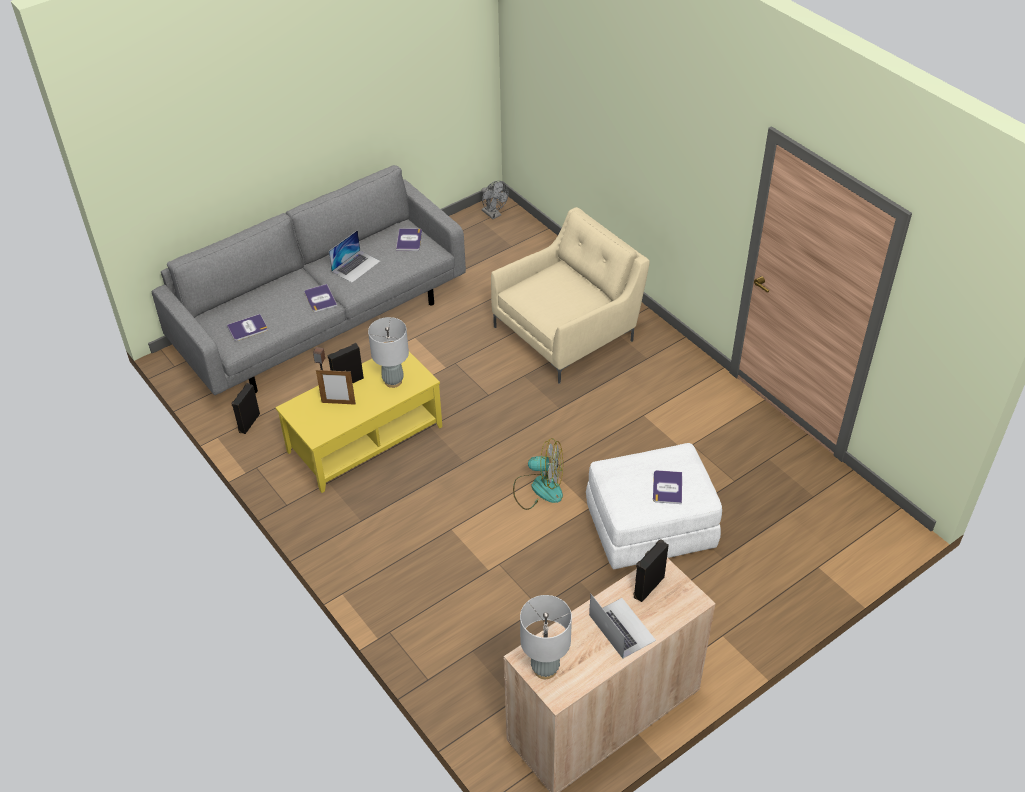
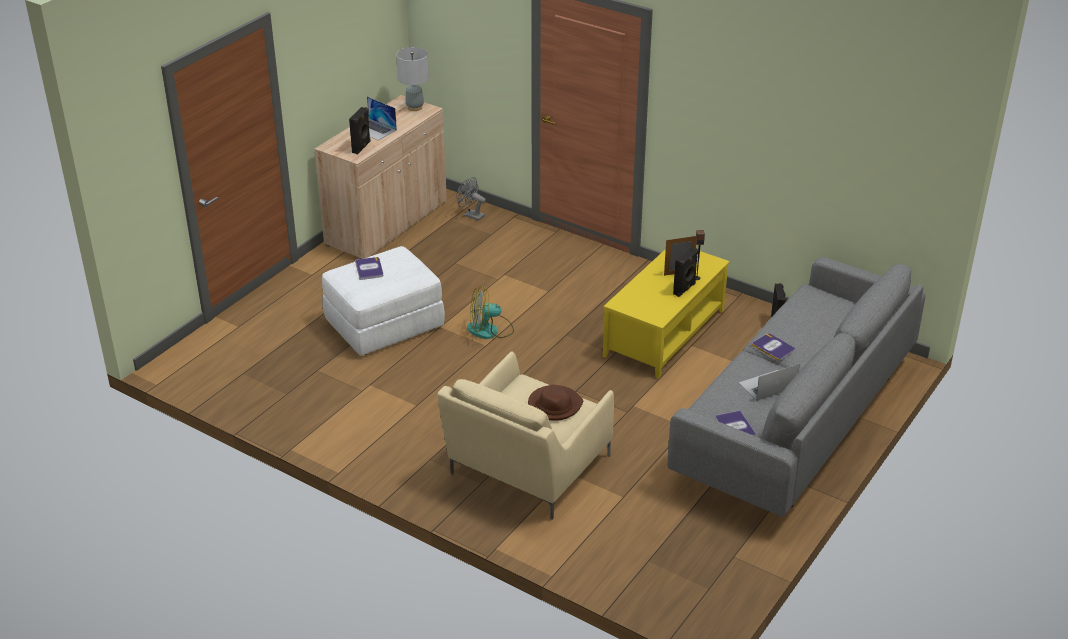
camera: 160 degrees right, 10 degrees down
book [227,314,268,341] -> none
laptop [328,230,381,283] -> laptop turned 45 degrees clockwise [739,364,800,401]
grey table lamp [368,317,409,388] -> none
grey fan [482,181,509,219] -> grey fan moved to [456,177,486,221]
none -> brown hat [528,384,583,421]

